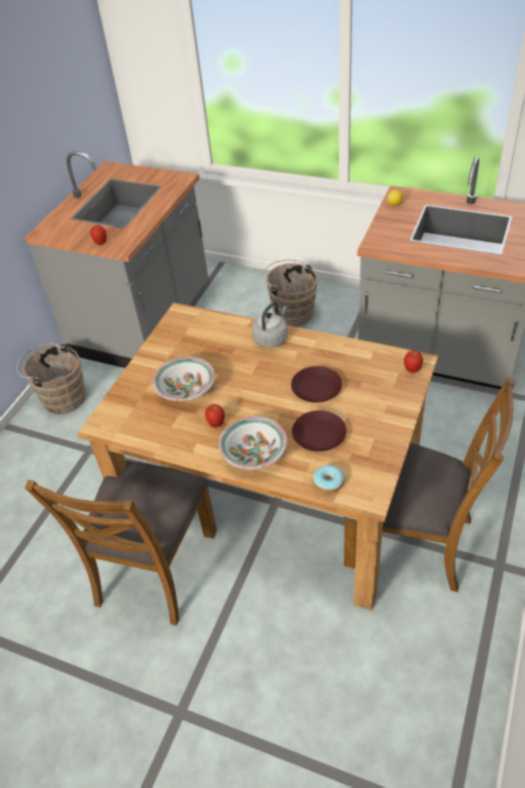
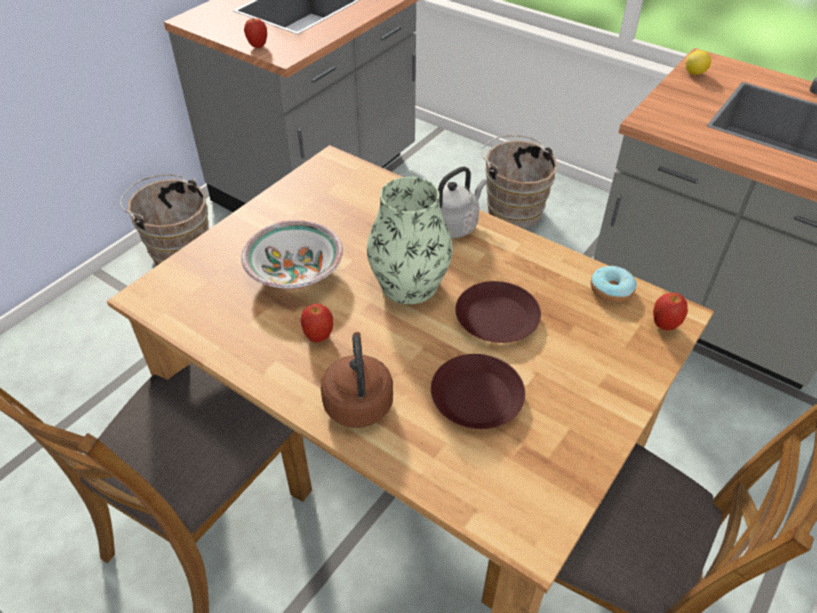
camera: 10 degrees right, 0 degrees up
bowl [218,416,287,470] -> brown kettle [321,332,393,428]
donut [313,465,344,493] -> donut moved to [591,266,637,303]
none -> vase [367,177,453,305]

